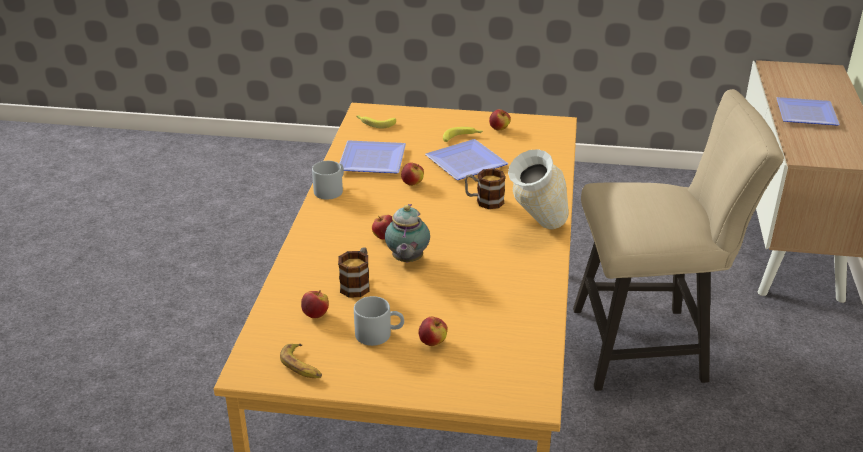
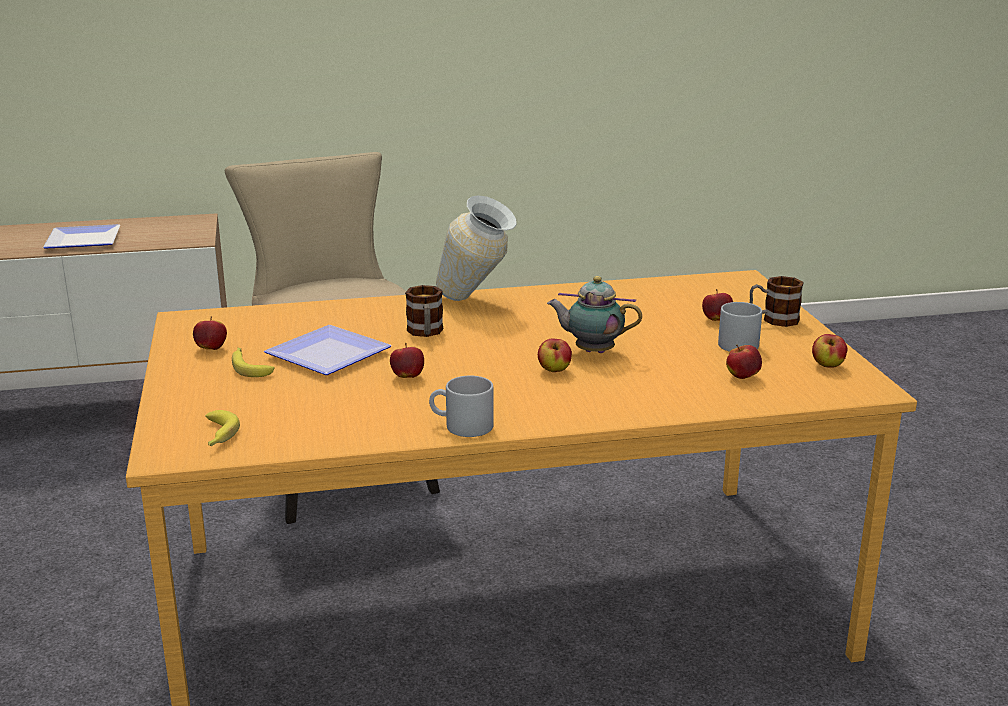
camera: 110 degrees left, 10 degrees down
banana [280,344,322,378] -> apple [812,334,848,367]
mug [338,247,370,298] -> mug moved to [750,276,804,327]
plate [339,140,406,173] -> none
teapot [385,204,430,263] -> teapot turned 150 degrees counterclockwise [547,276,642,353]

